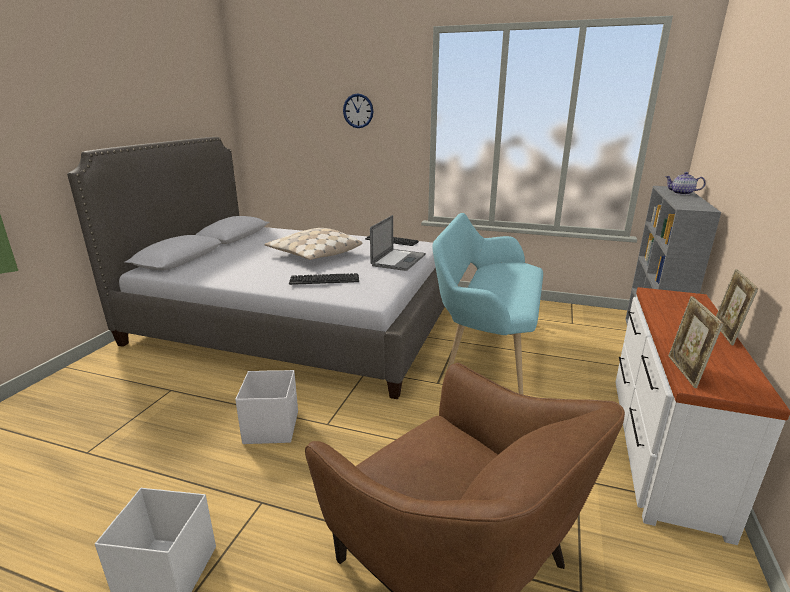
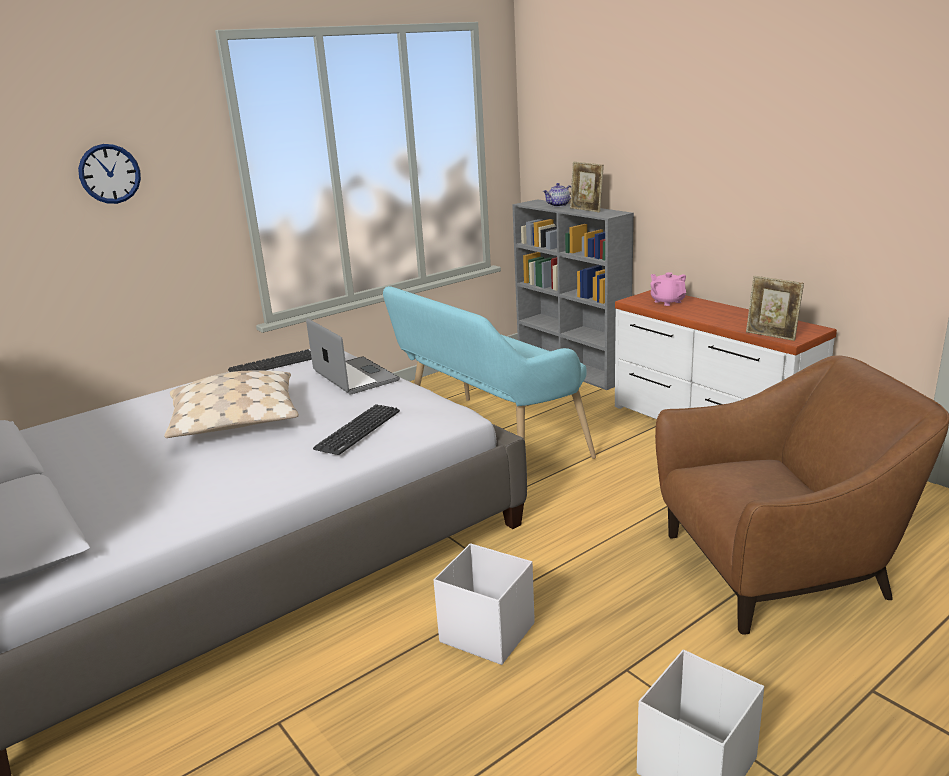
camera: 55 degrees left, 0 degrees up
picture frame [716,269,758,345] -> picture frame moved to [570,162,604,212]
none -> pink teapot [650,272,686,306]

